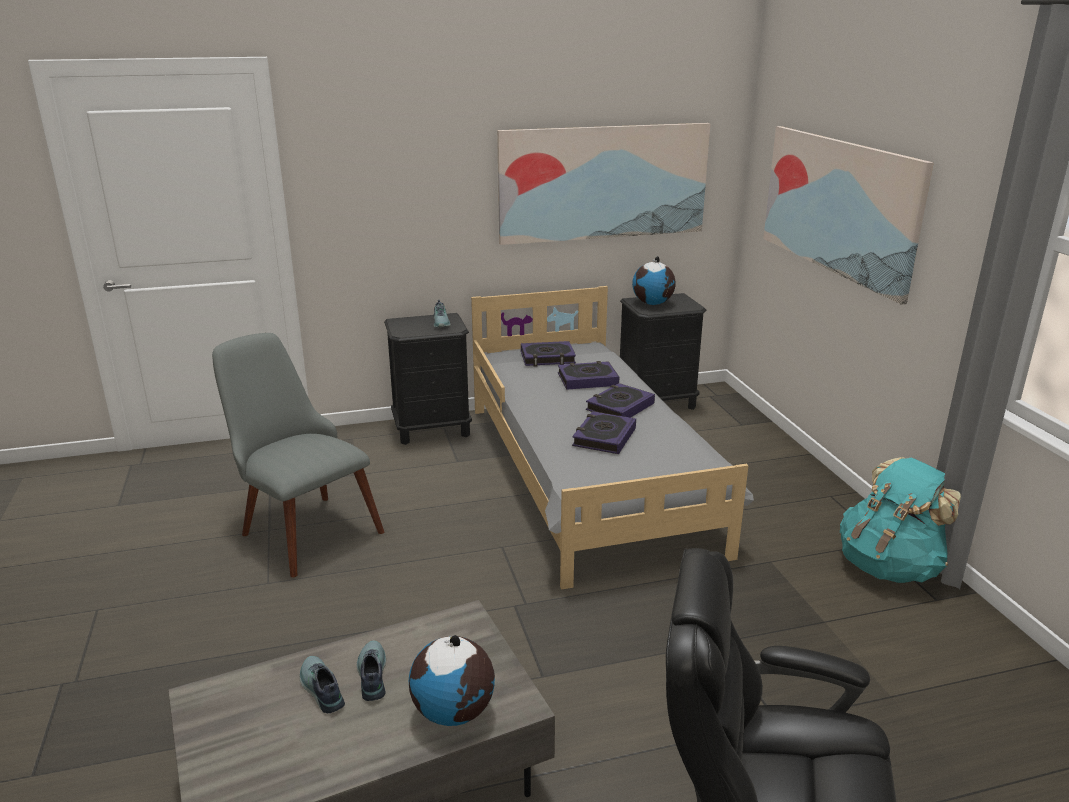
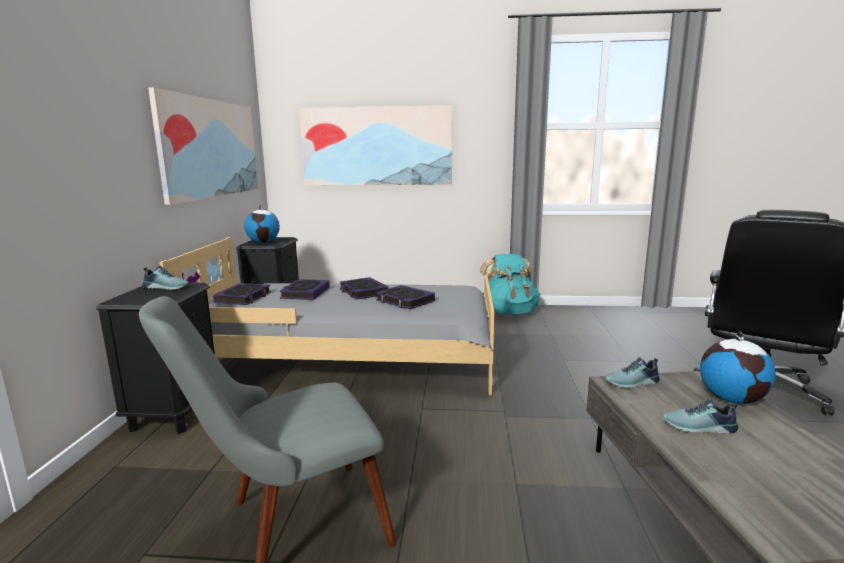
camera: 70 degrees left, 10 degrees down
shoe [299,656,345,713] -> shoe moved to [605,357,660,388]

